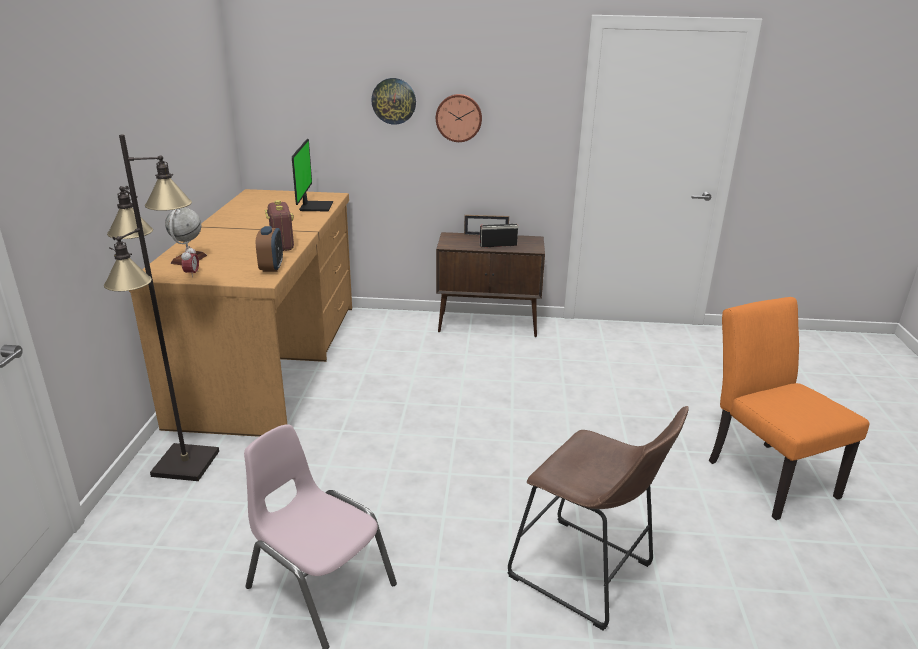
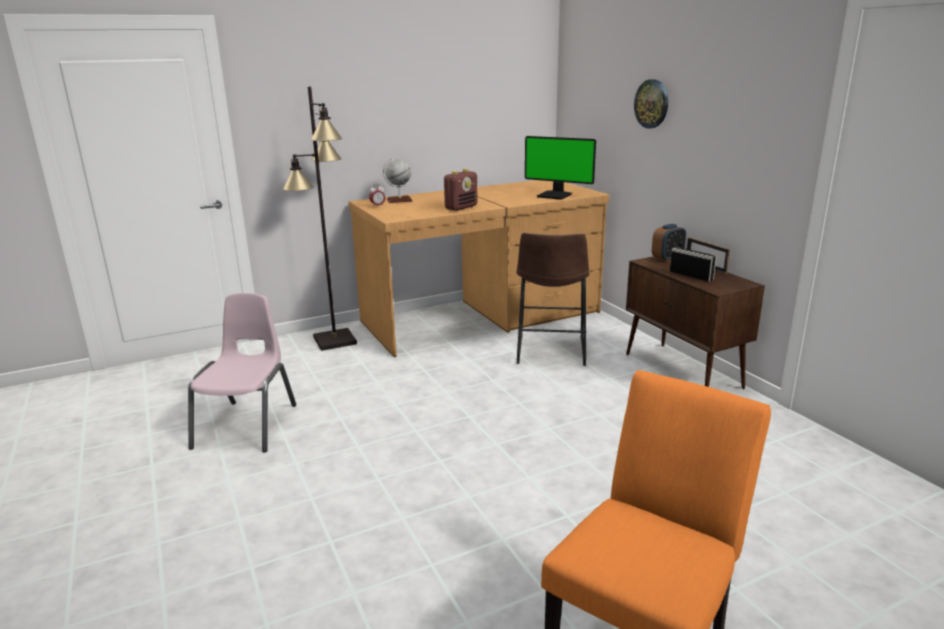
camera: 60 degrees right, 5 degrees down
alarm clock [256,226,283,272] -> alarm clock moved to [652,224,686,262]
monitor [292,139,333,211] -> monitor turned 60 degrees clockwise [525,136,596,200]
wall clock [436,94,482,142] -> none
brown stool [508,406,689,630] -> brown stool moved to [516,233,590,366]

